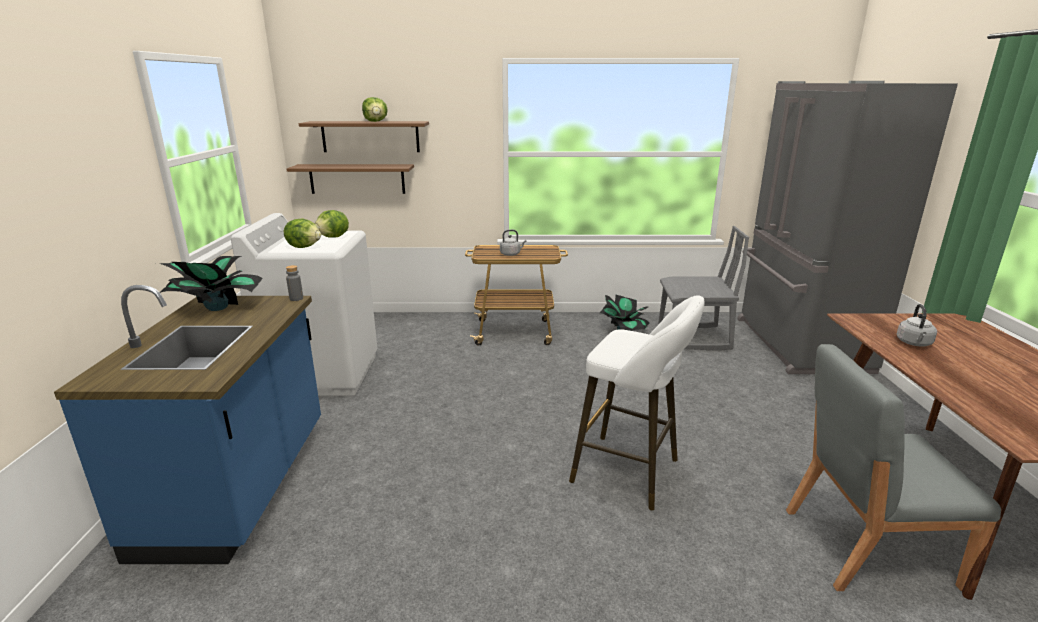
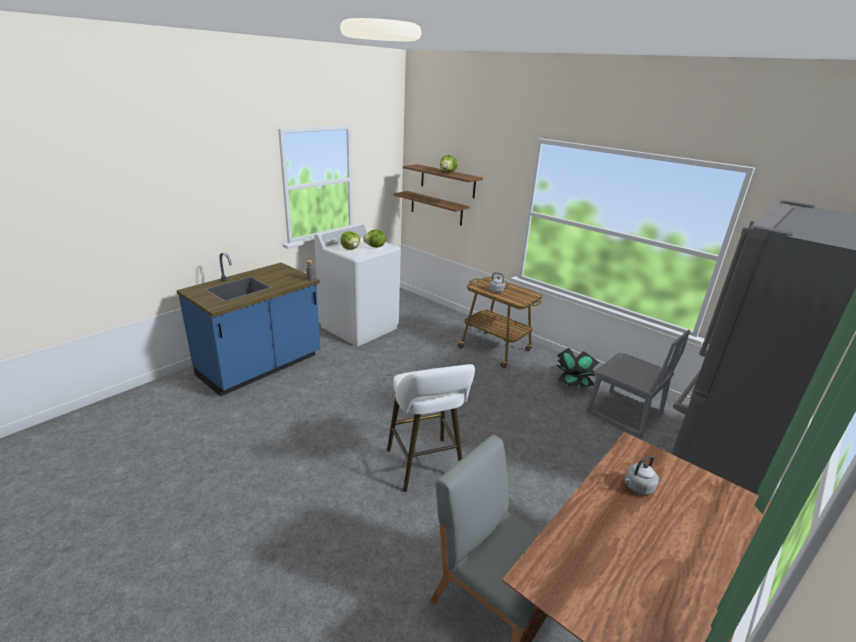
camera: 40 degrees right, 5 degrees up
potted plant [160,256,263,311] -> none

